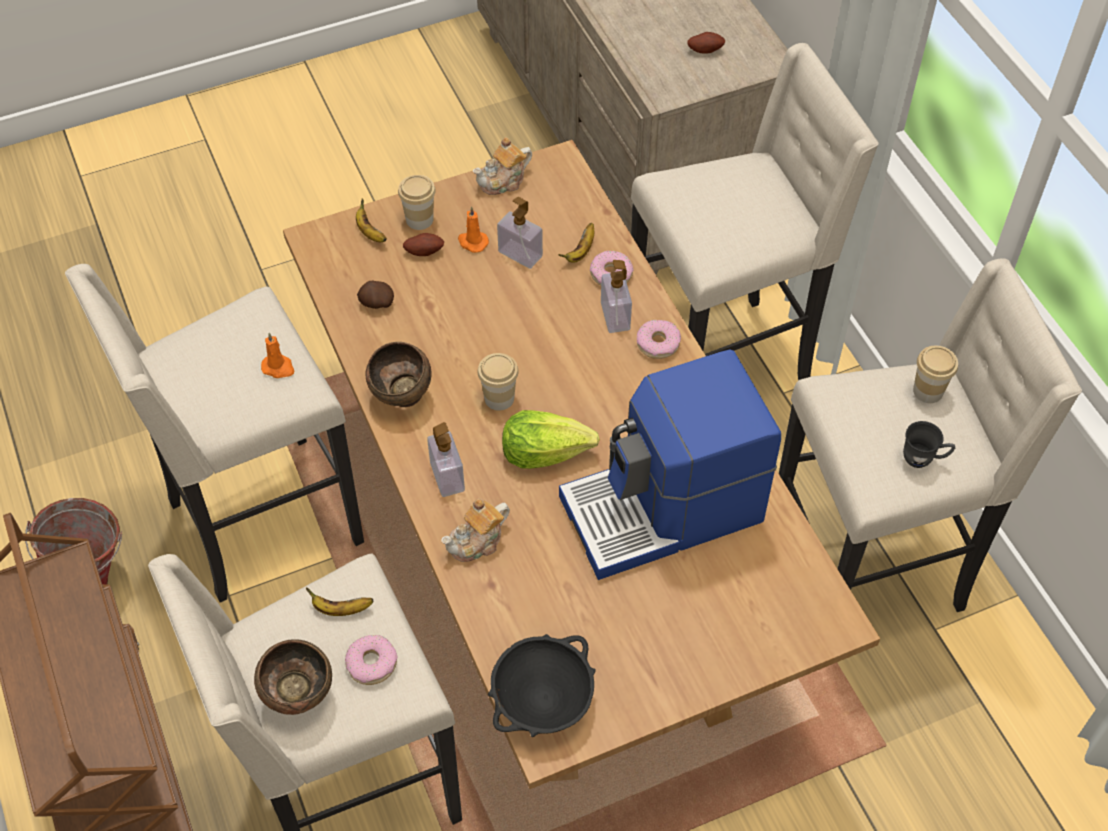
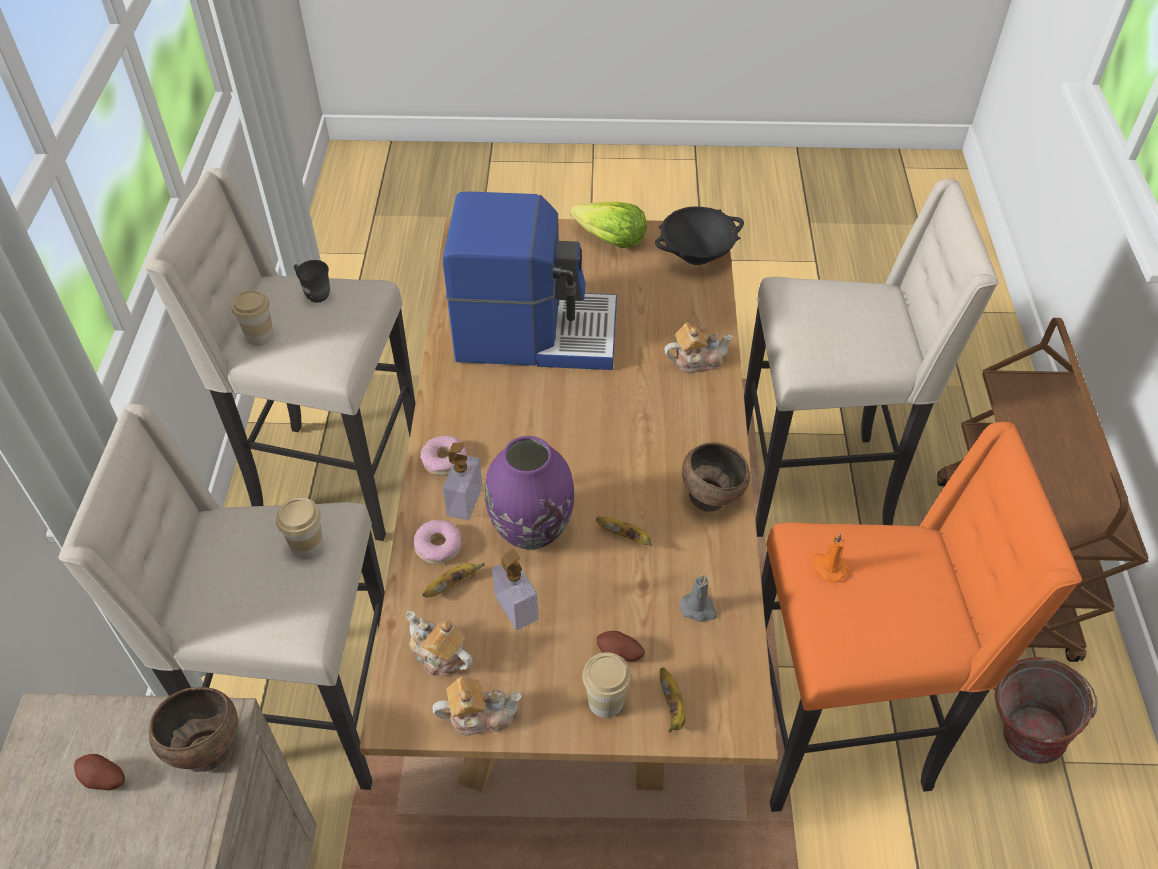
camera: 155 degrees left, 5 degrees down
beige stool [65,264,364,603] -> orange stool [761,422,1082,812]
brown bowl [254,639,332,715] -> brown bowl moved to [149,687,238,772]
banana [306,588,373,616] -> banana moved to [596,516,652,546]
donut [345,635,397,685] -> none
potato [357,281,394,309] -> grey candle [679,574,717,622]
soap dispenser [427,422,465,497] -> none
orange candle [458,206,489,253] -> none
cup [478,353,519,411] -> cup moved to [276,498,324,559]
lettuce [502,410,600,469] -> lettuce moved to [570,202,647,248]
none -> teapot [406,611,473,676]
none -> purple vase [485,436,574,550]

